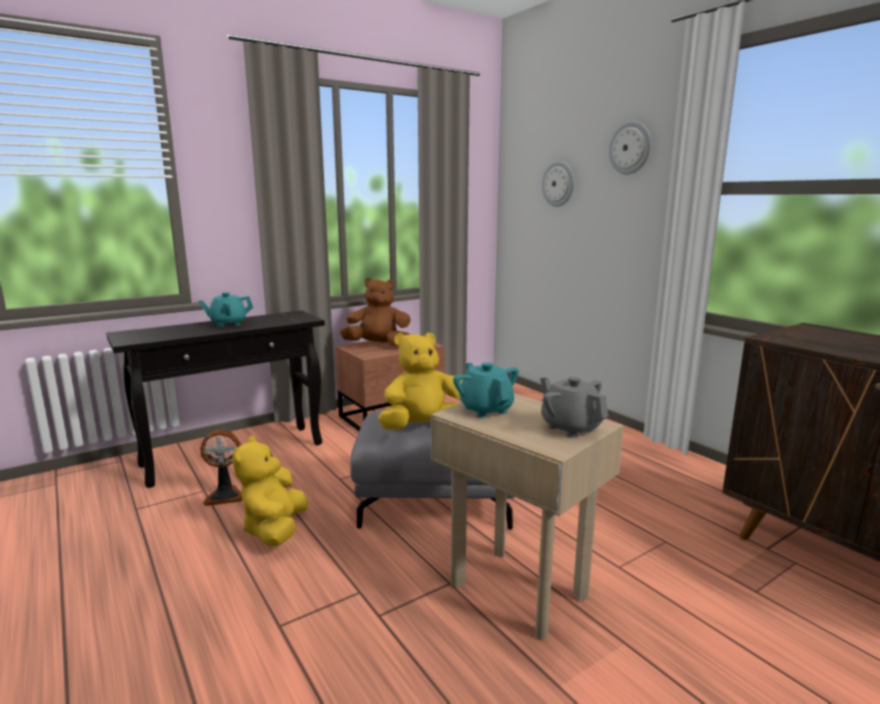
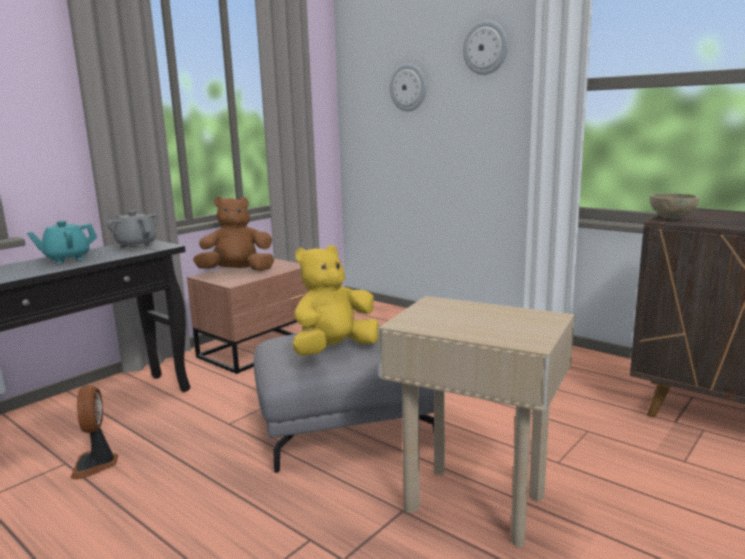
camera: 15 degrees left, 0 degrees up
fan [200,430,242,506] -> fan turned 105 degrees clockwise [70,385,118,480]
yellow plush toy [232,436,308,547] -> none
turquoise teapot [453,362,519,418] -> none
grey teapot [540,377,608,438] -> grey teapot moved to [107,211,158,249]
none -> beige bowl [650,194,699,220]

